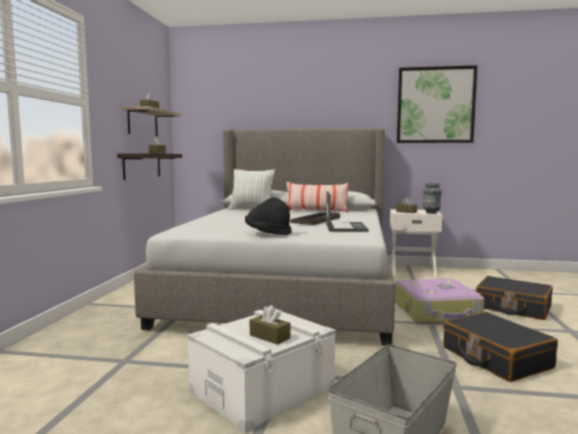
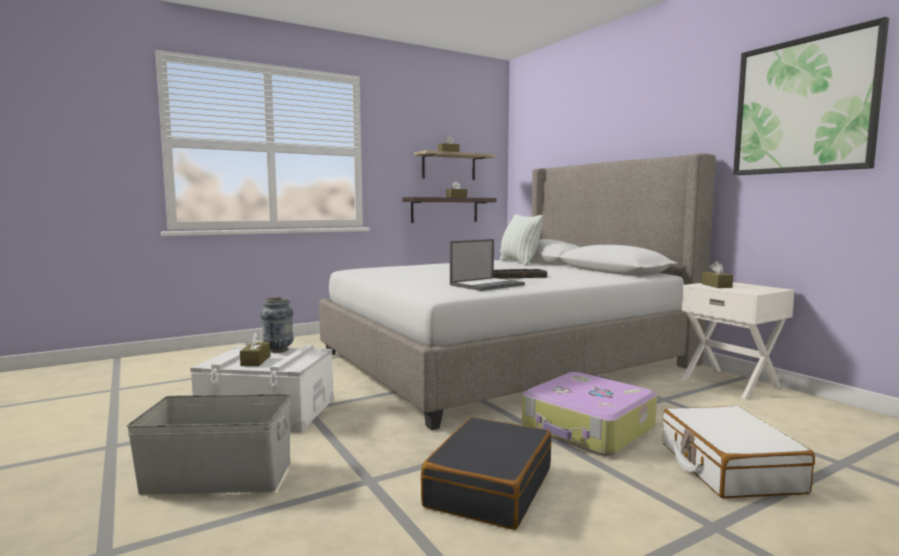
camera: 50 degrees right, 0 degrees up
black hat [245,197,292,235] -> none
pillow [287,182,349,213] -> none
vase [423,183,442,214] -> vase moved to [261,297,293,353]
black suitcase [476,276,553,320] -> white suitcase [662,406,815,498]

